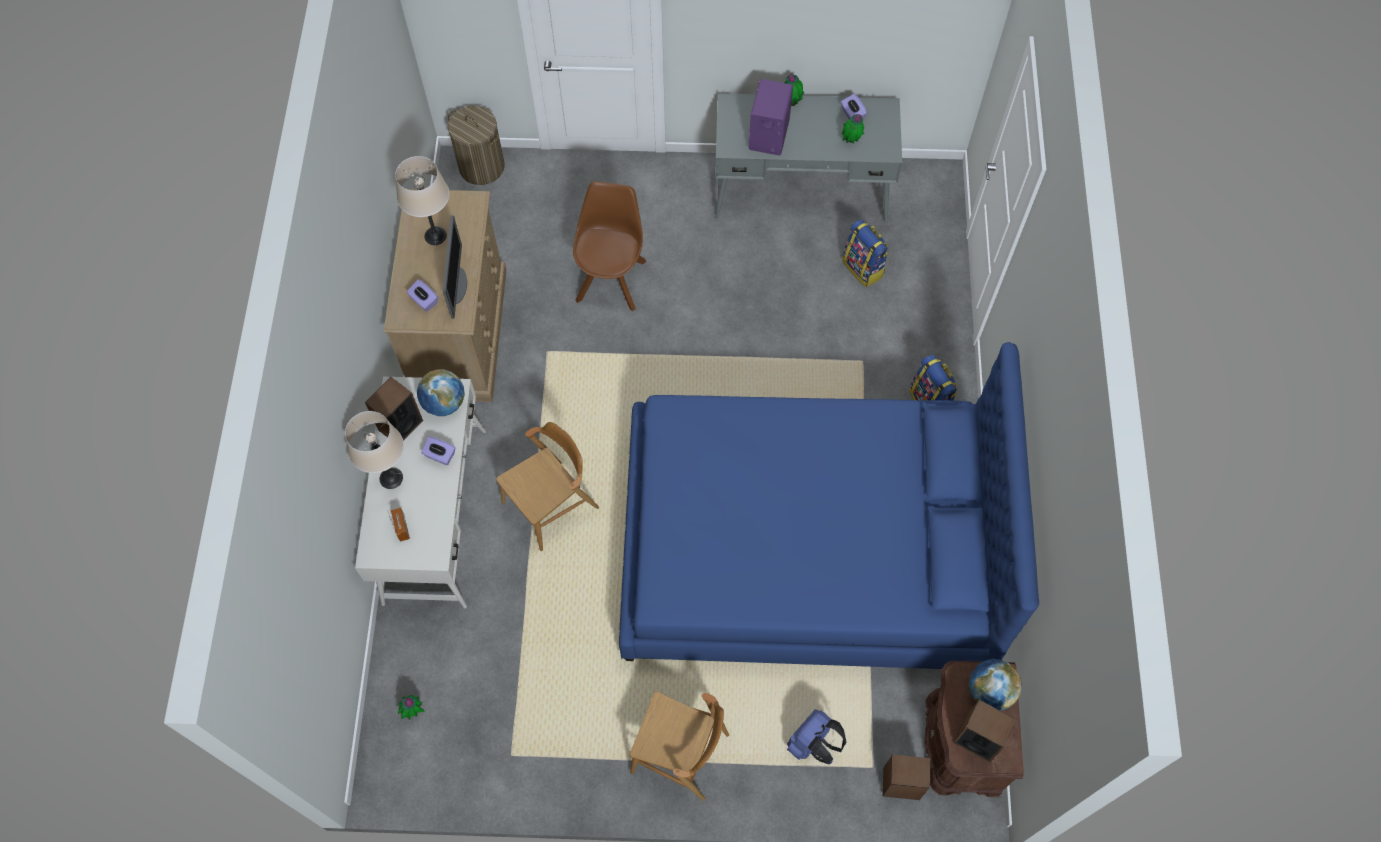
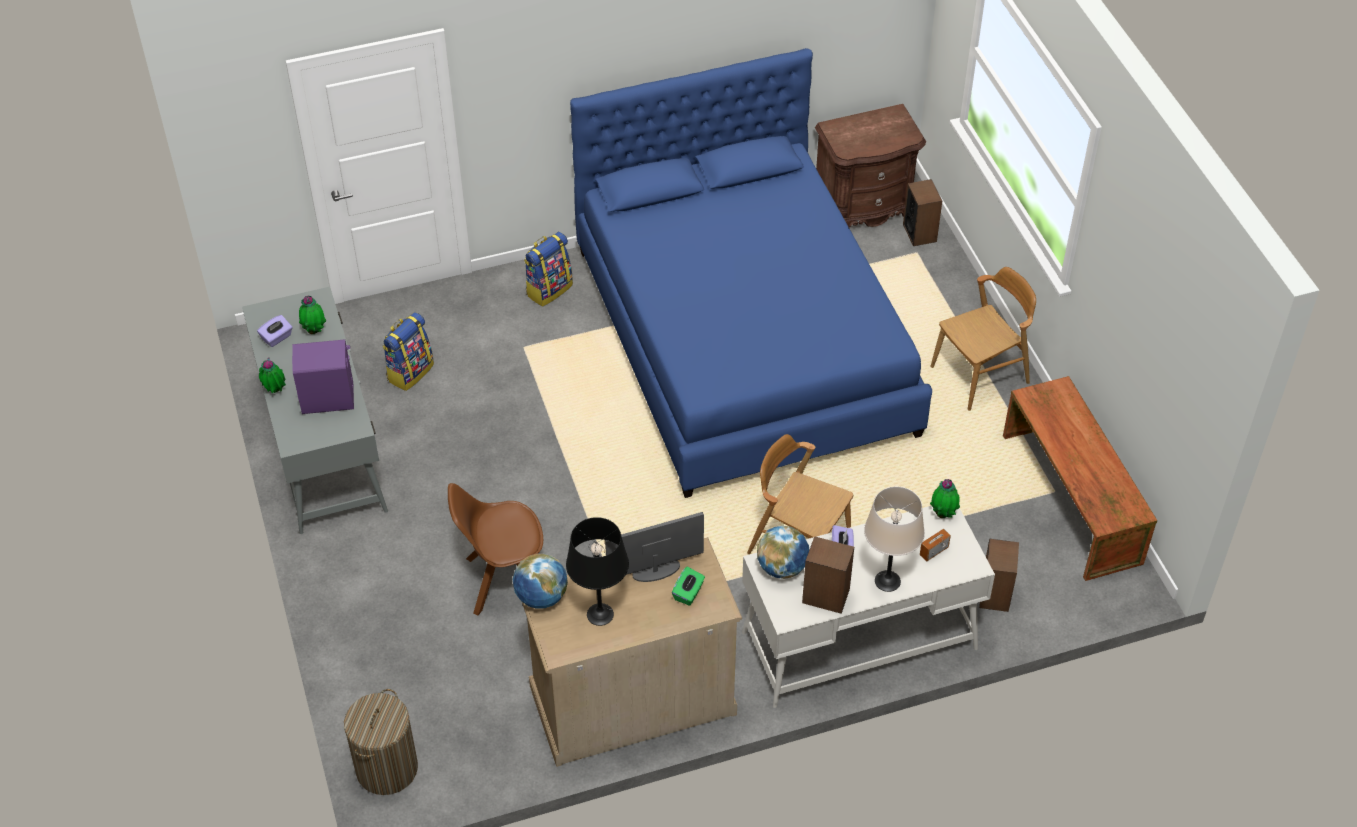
camera: 110 degrees left, 15 degrees down
beige table lamp [395,156,449,245] -> black table lamp [566,517,629,626]
potted plant [398,695,424,720] -> potted plant moved to [930,479,960,518]
purple tissue box [406,279,438,312] -> green tissue box [672,567,705,606]
brown chair [630,692,729,801] -> brown chair turned 60 degrees clockwise [930,267,1036,411]
blue backpack [787,709,846,764] -> none
speaker [953,700,1017,762] -> speaker moved to [979,539,1019,612]
globe [969,659,1022,711] -> globe moved to [513,554,568,609]
none -> brown bench [1003,376,1157,581]

